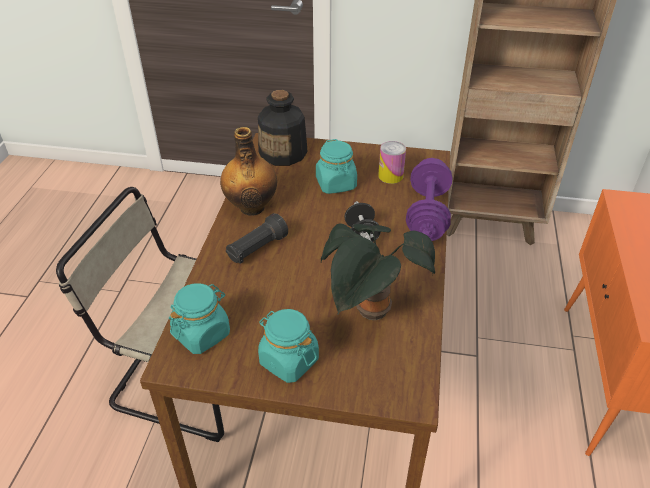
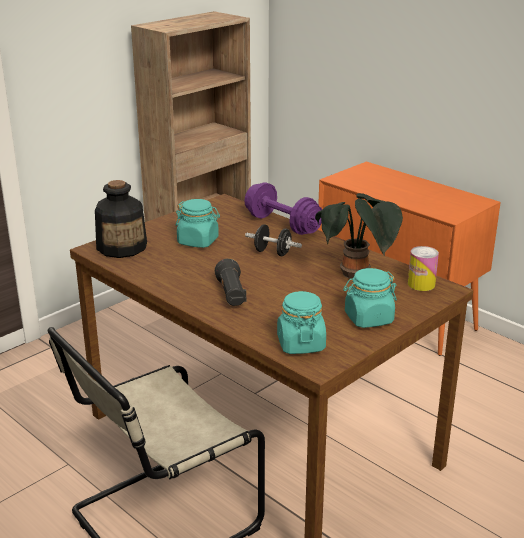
camera: 55 degrees left, 15 degrees down
bottle [220,127,277,216] -> none
can [378,141,406,184] -> can moved to [408,246,439,291]

